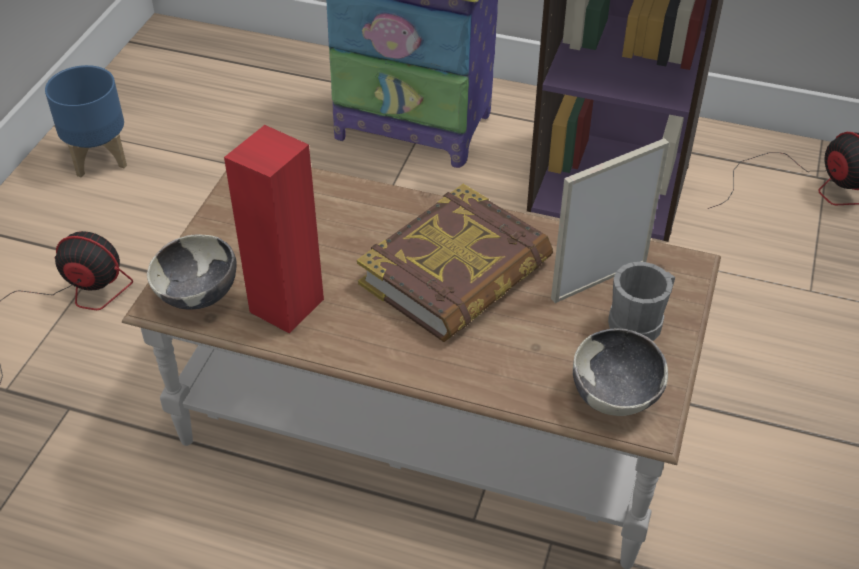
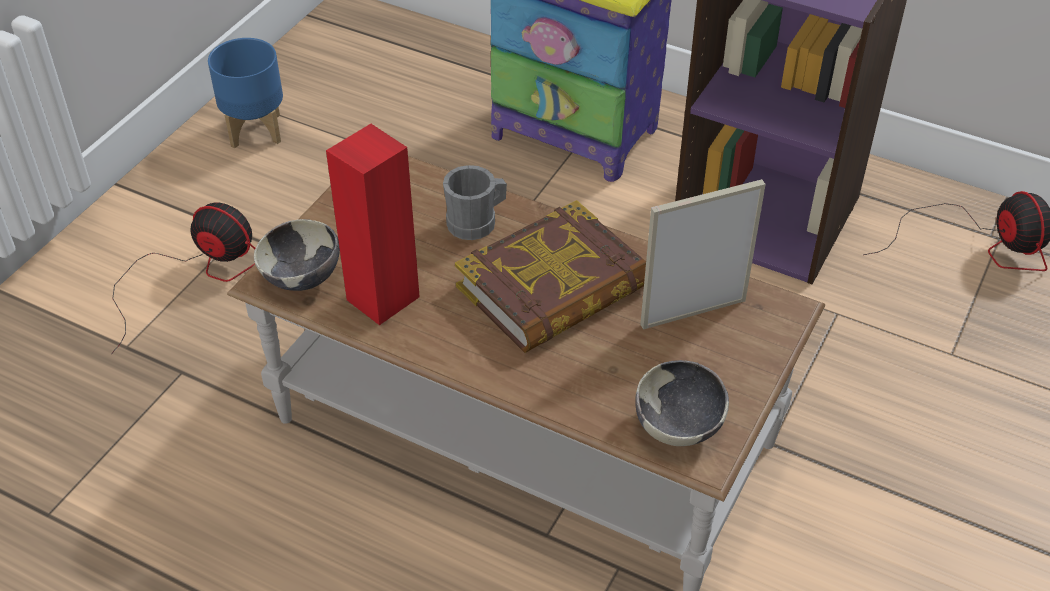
camera: 10 degrees right, 0 degrees up
grey mug [608,262,675,341] -> grey mug moved to [443,165,507,240]

